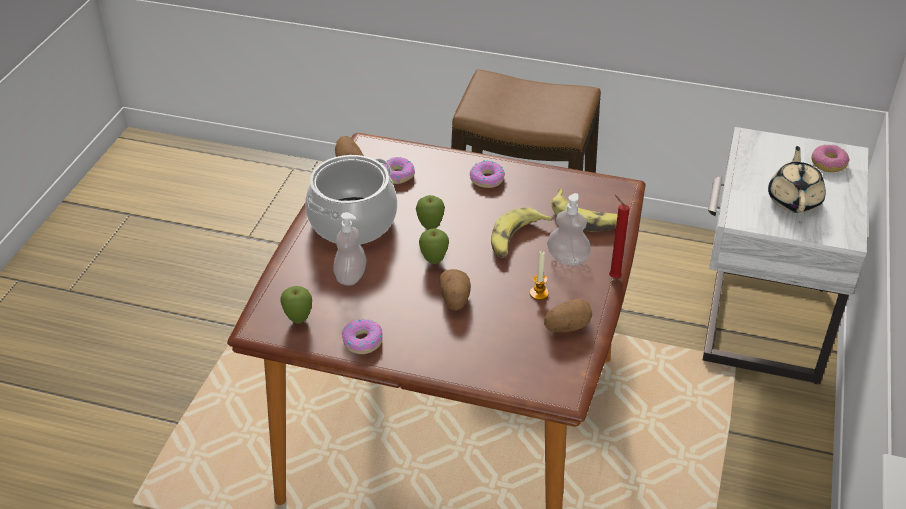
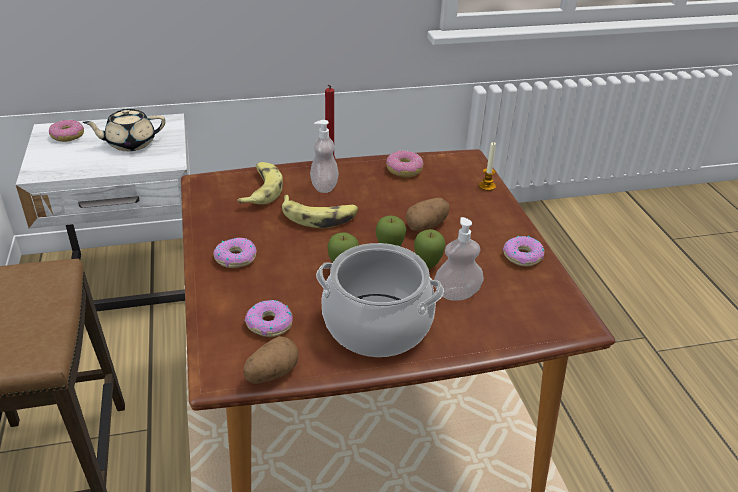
camera: 120 degrees left, 5 degrees down
apple [281,286,312,324] -> apple moved to [414,229,446,269]
candle [530,251,549,300] -> candle moved to [479,142,496,191]
potato [544,298,592,332] -> donut [386,150,424,177]

